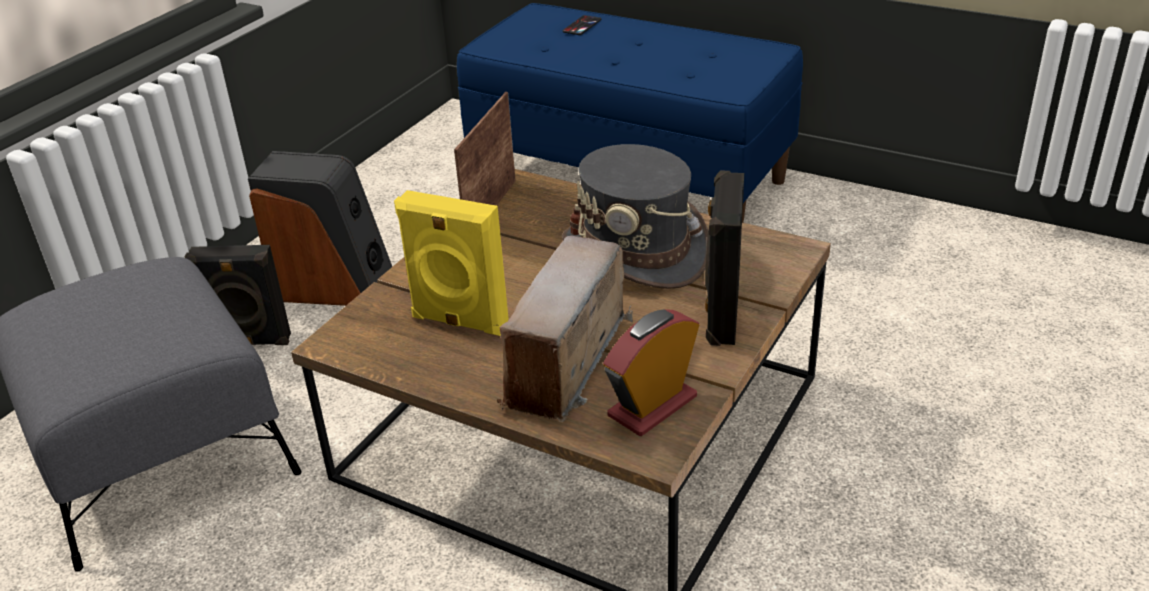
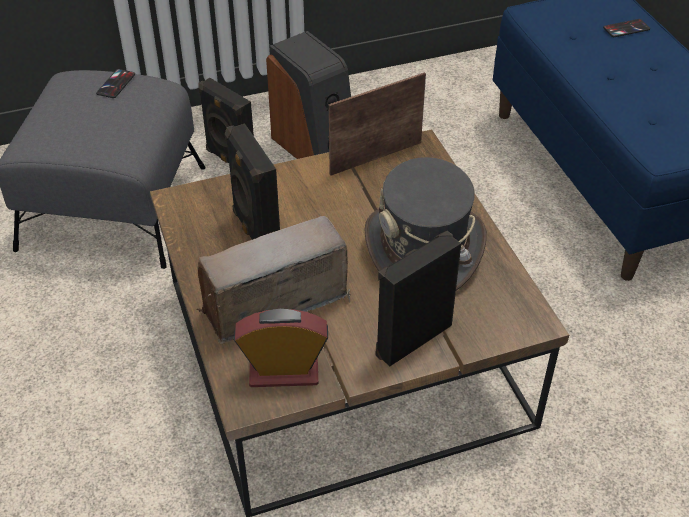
camera: 40 degrees right, 10 degrees up
yellow speaker [394,190,509,336] -> black speaker [225,123,280,240]
none -> phone [96,69,135,98]

